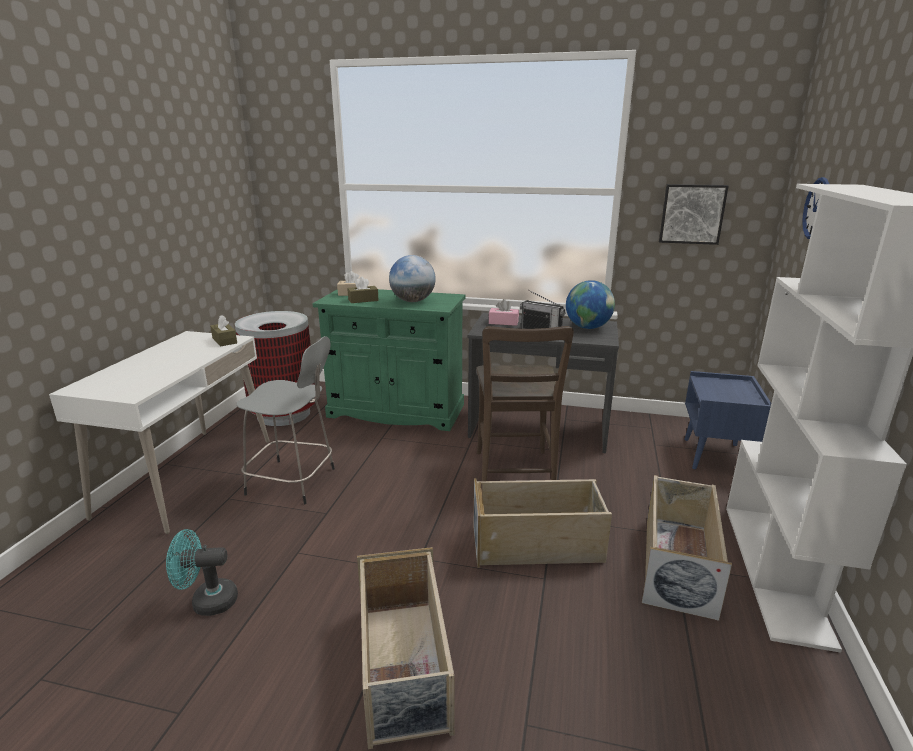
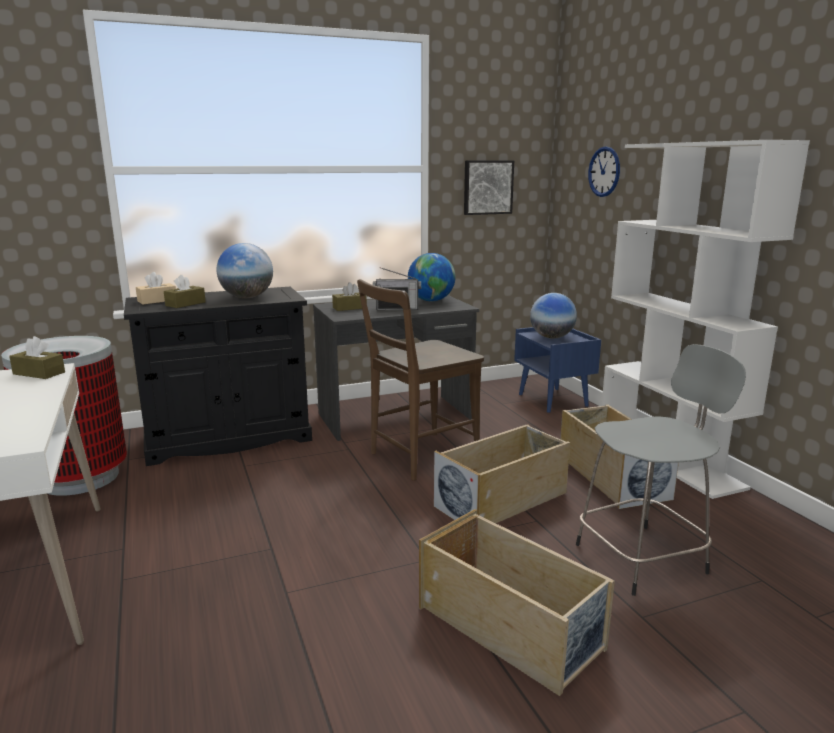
camera: 35 degrees left, 5 degrees down
turquoise fan [166,529,238,616] -> none
grey stool [236,336,335,504] -> grey stool moved to [576,344,746,596]
green cabinet [312,289,465,431] -> black cabinet [124,287,312,466]
brown chair [476,326,574,481] -> brown chair turned 90 degrees clockwise [357,279,484,481]
pink tissue box [489,299,519,326] -> brown tissue box [332,282,367,311]
none -> globe [530,293,577,339]

